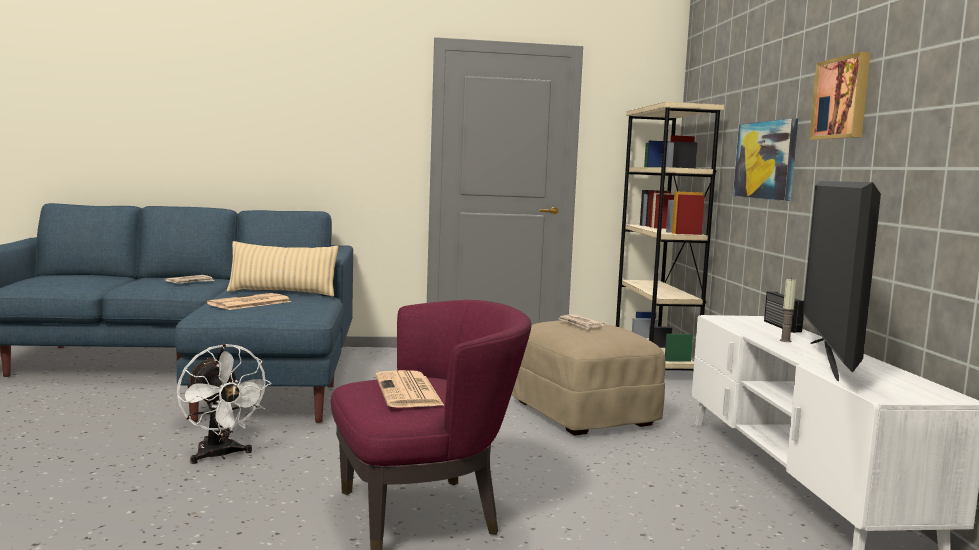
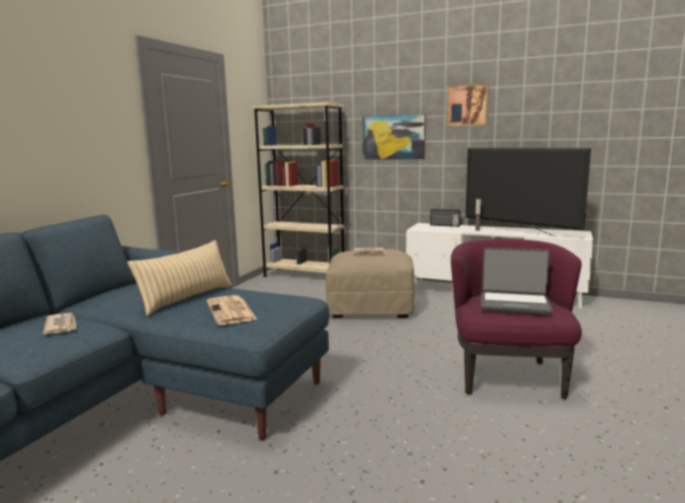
camera: 60 degrees left, 5 degrees up
white fan [177,344,272,464] -> none
newspaper [376,370,444,408] -> laptop [481,247,553,315]

